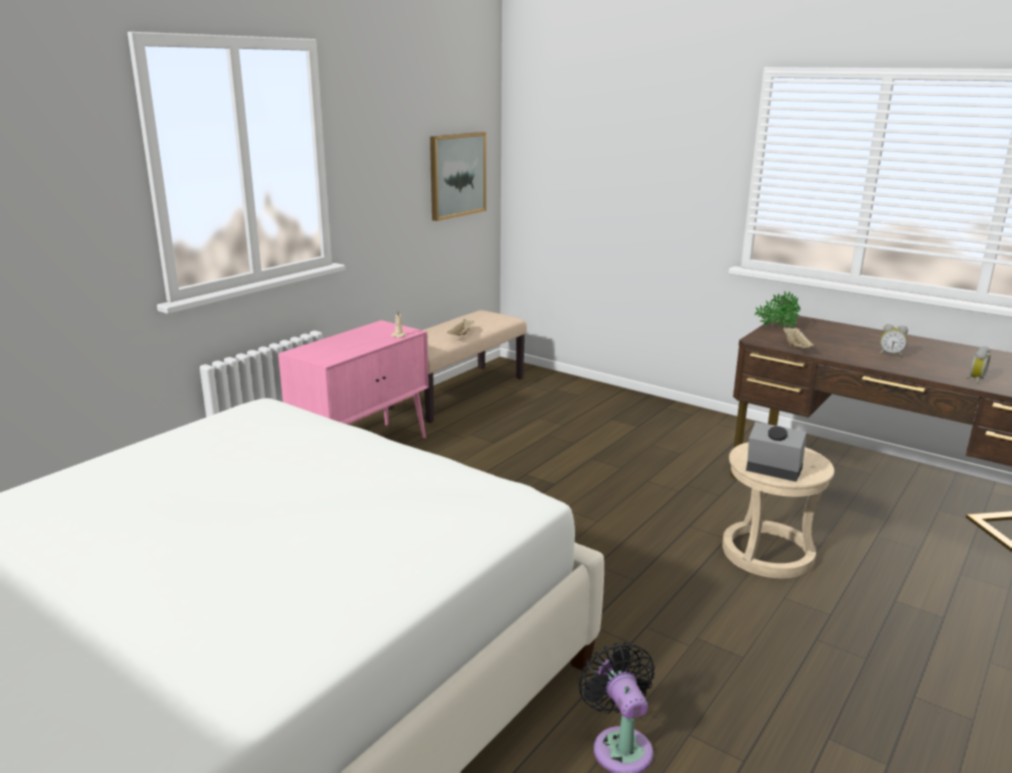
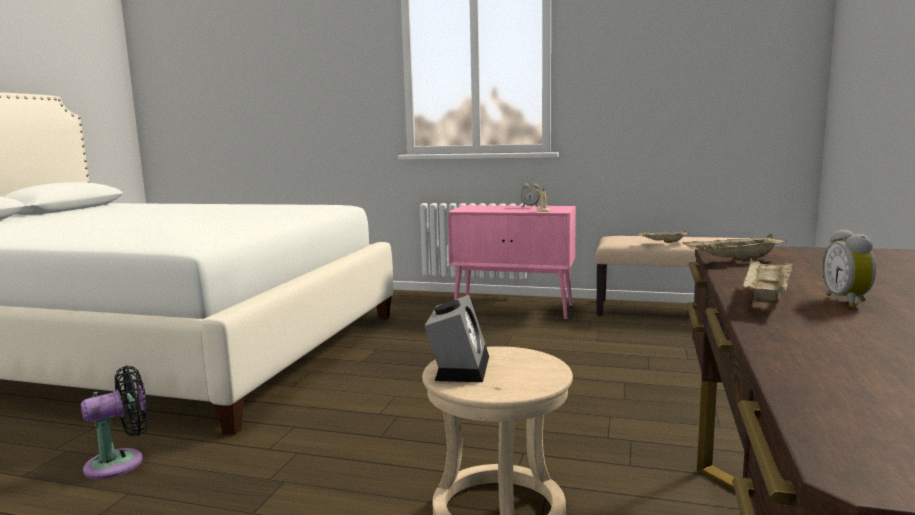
camera: 70 degrees right, 10 degrees down
picture [430,132,486,221] -> none
potted plant [755,291,800,328] -> none
alarm clock [966,346,991,384] -> alarm clock moved to [521,183,540,207]
none -> beige tray [742,257,794,303]

